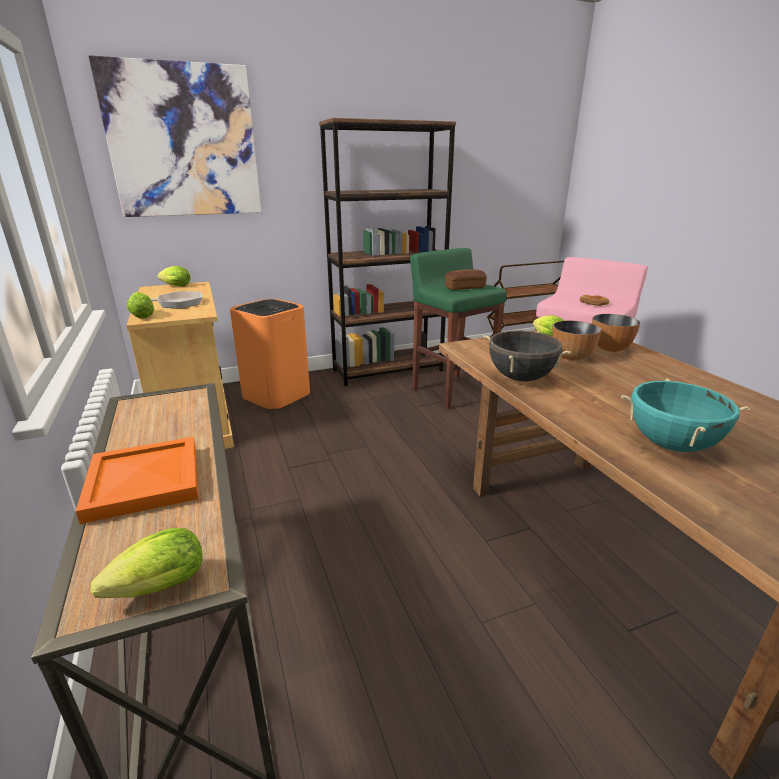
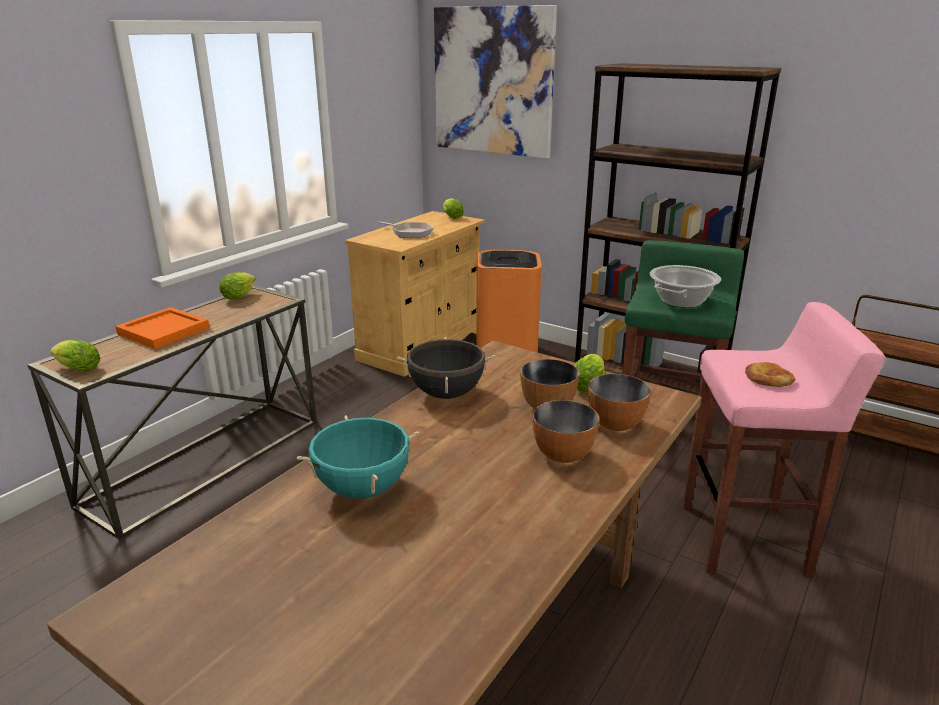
camera: 55 degrees right, 0 degrees up
lettuce [127,292,154,318] -> lettuce moved to [219,272,255,300]
bread [445,269,487,290] -> cooking pot [650,265,721,308]
none -> bowl [533,400,599,463]

